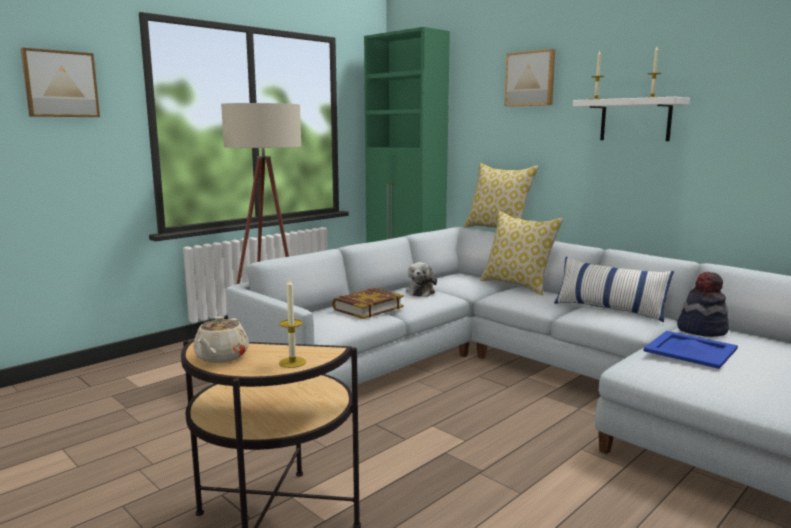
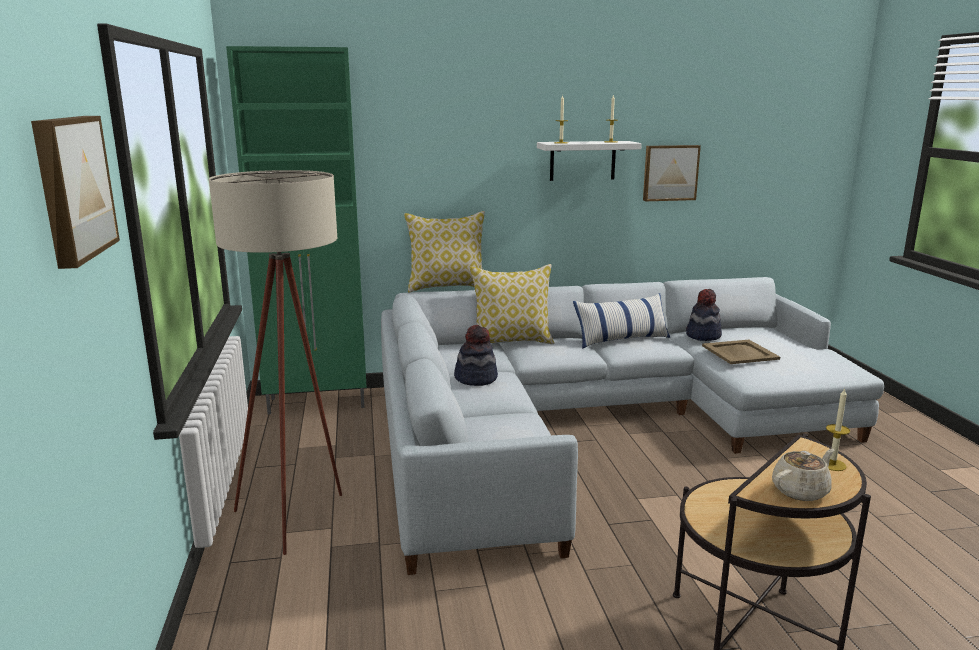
camera: 55 degrees left, 5 degrees up
beige teapot [193,316,249,363] -> beige teapot turned 75 degrees counterclockwise [772,449,834,501]
book [332,288,404,319] -> none
plush toy [406,262,437,297] -> hat [454,325,498,386]
picture [504,49,555,106] -> picture moved to [643,145,701,201]
blue tray [643,331,738,369] -> beige tray [702,340,780,364]

